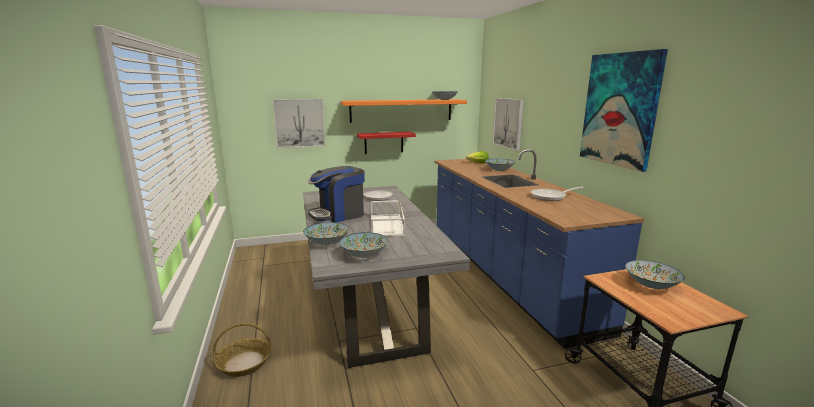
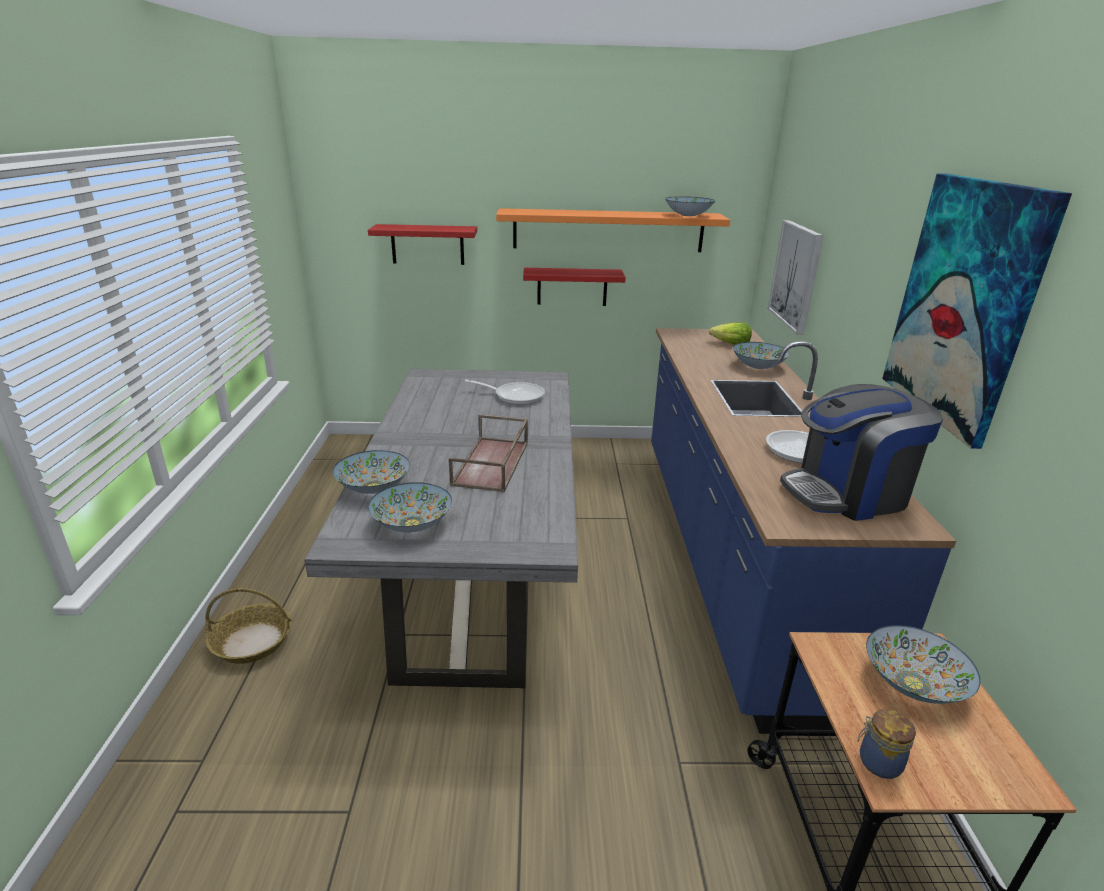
camera: 15 degrees right, 10 degrees up
picture [273,99,325,148] -> red shelf [368,224,477,265]
coffee machine [308,166,365,222] -> coffee machine moved to [780,384,943,521]
white tray [371,200,405,236] -> brown tray [449,414,528,492]
none -> jar [857,709,916,779]

